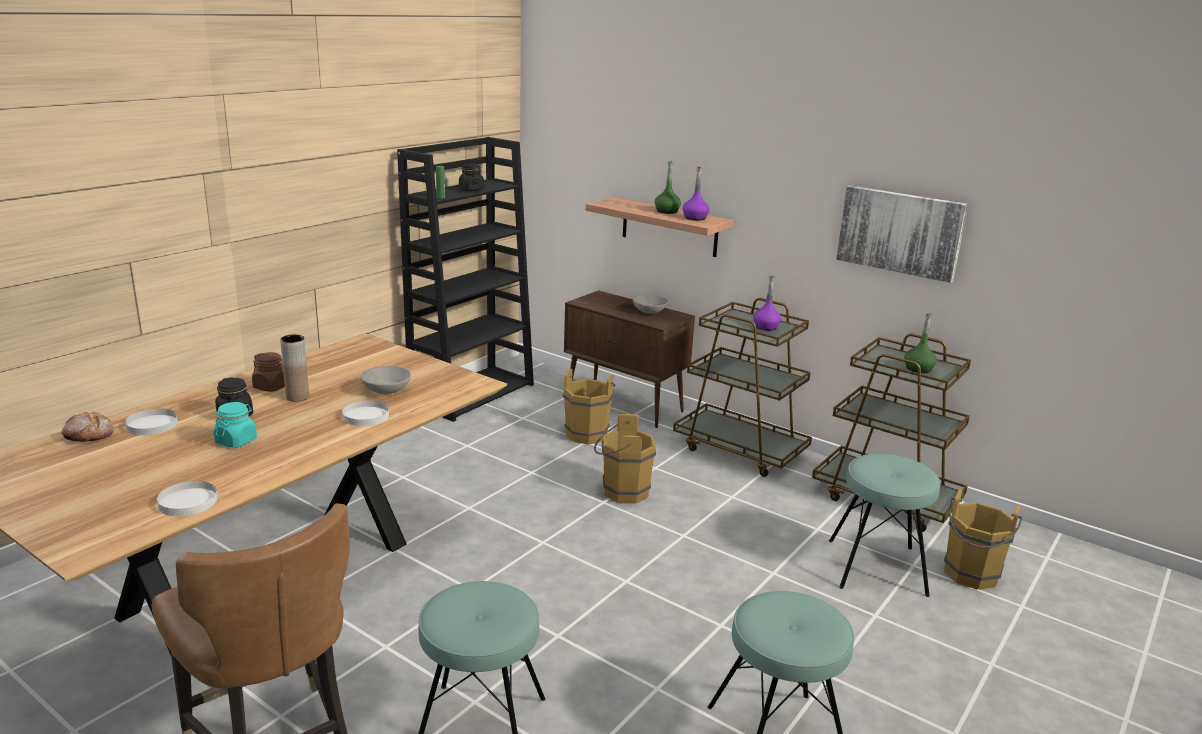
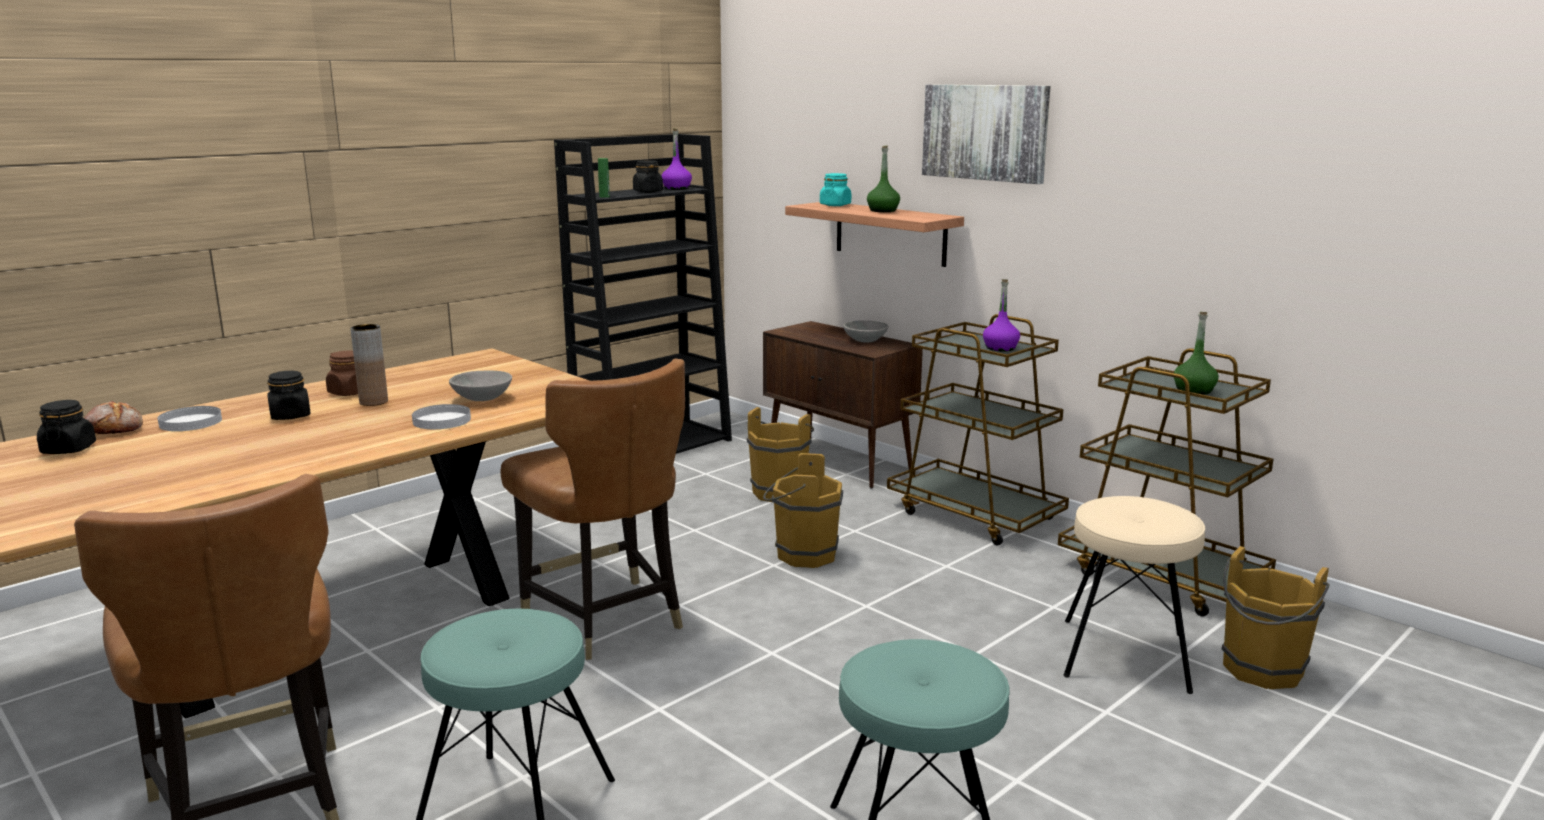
camera: 10 degrees right, 5 degrees down
white plate [157,481,217,516] -> none
turquoise jar [214,402,257,448] -> turquoise jar moved to [820,173,851,206]
purple bottle [682,166,710,221] -> purple bottle moved to [661,128,692,190]
turquoise stool [829,454,940,597] -> beige stool [1063,496,1205,694]
picture [836,186,968,283] -> picture moved to [922,85,1051,184]
none -> black jar [37,400,96,454]
none -> brown chair [500,359,685,660]

